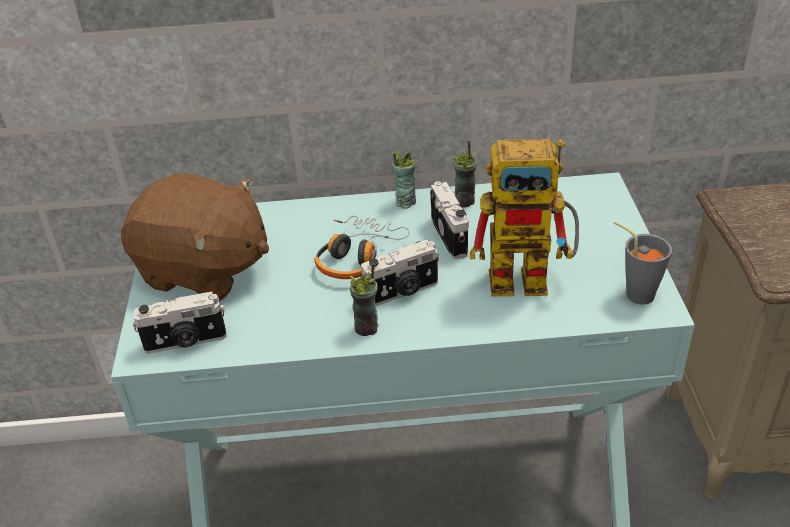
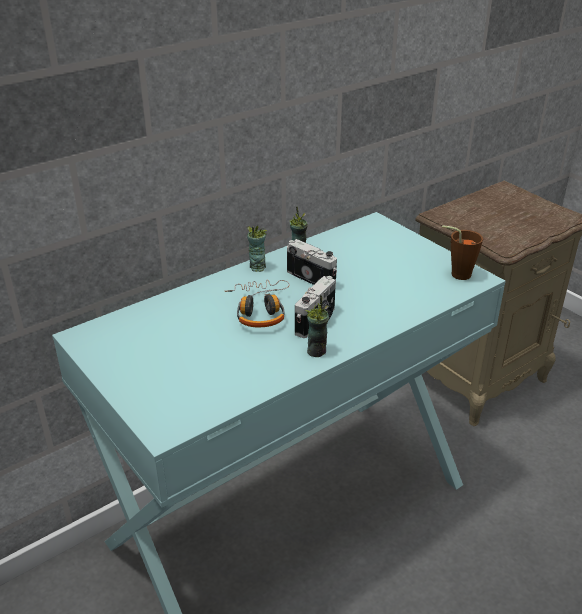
camera: 35 degrees left, 5 degrees down
brown plush toy [121,173,269,301] -> none
camera [133,292,227,354] -> none
toy robot [470,139,579,296] -> none
grey cup [614,221,672,305] -> brown cup [442,225,483,280]

